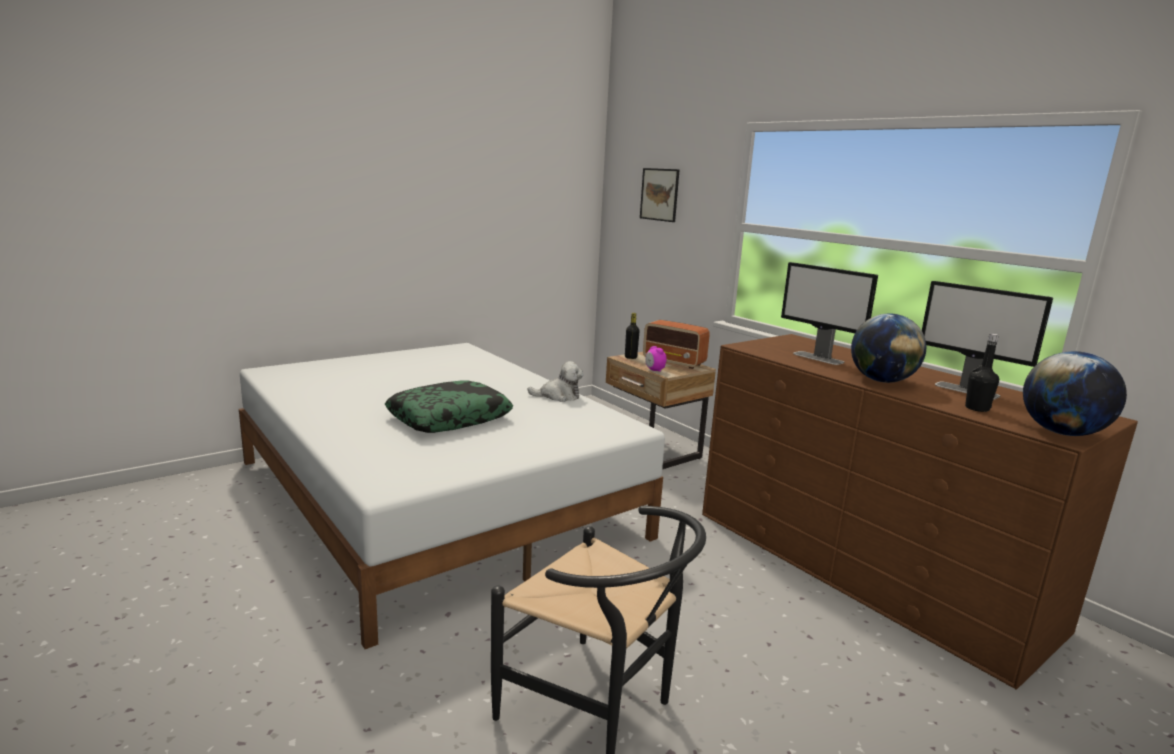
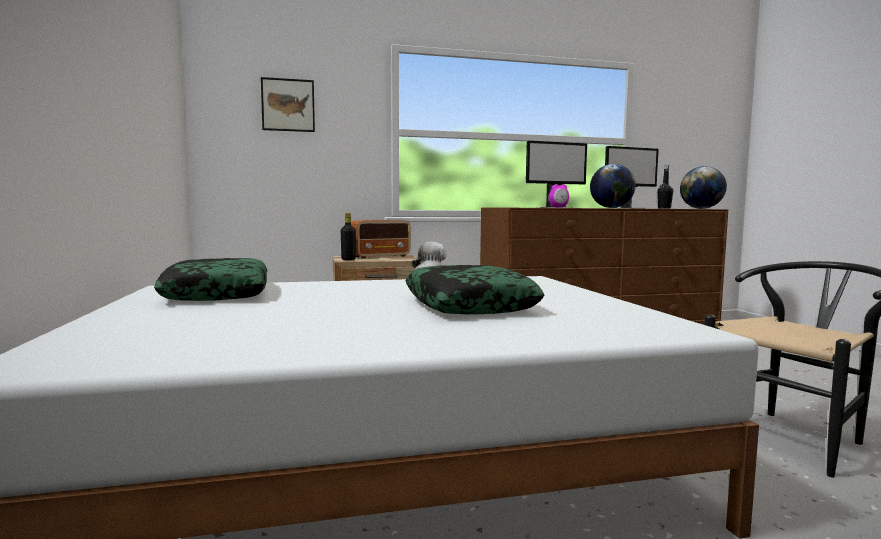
camera: 65 degrees left, 10 degrees down
alarm clock [645,346,666,372] -> alarm clock moved to [549,184,569,208]
none -> pillow [154,258,267,301]

